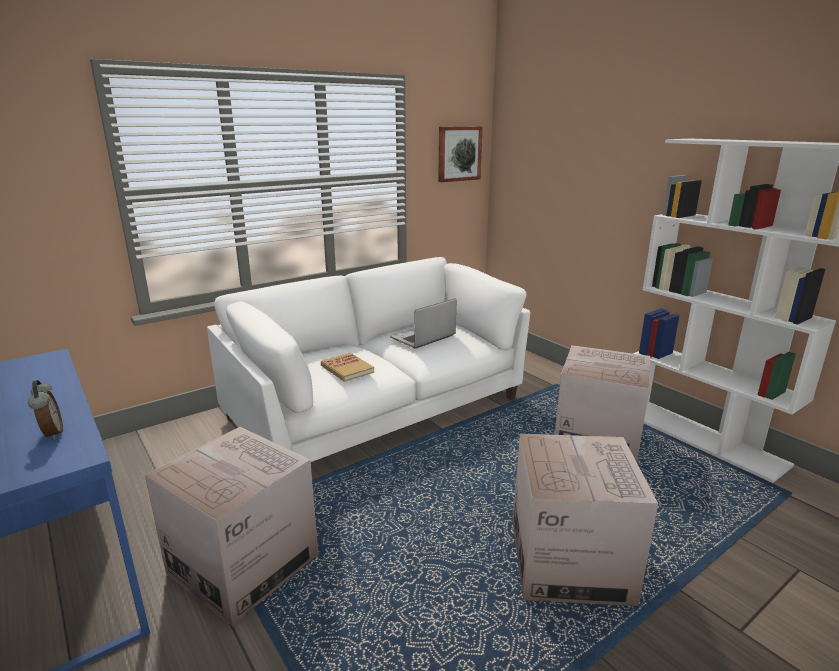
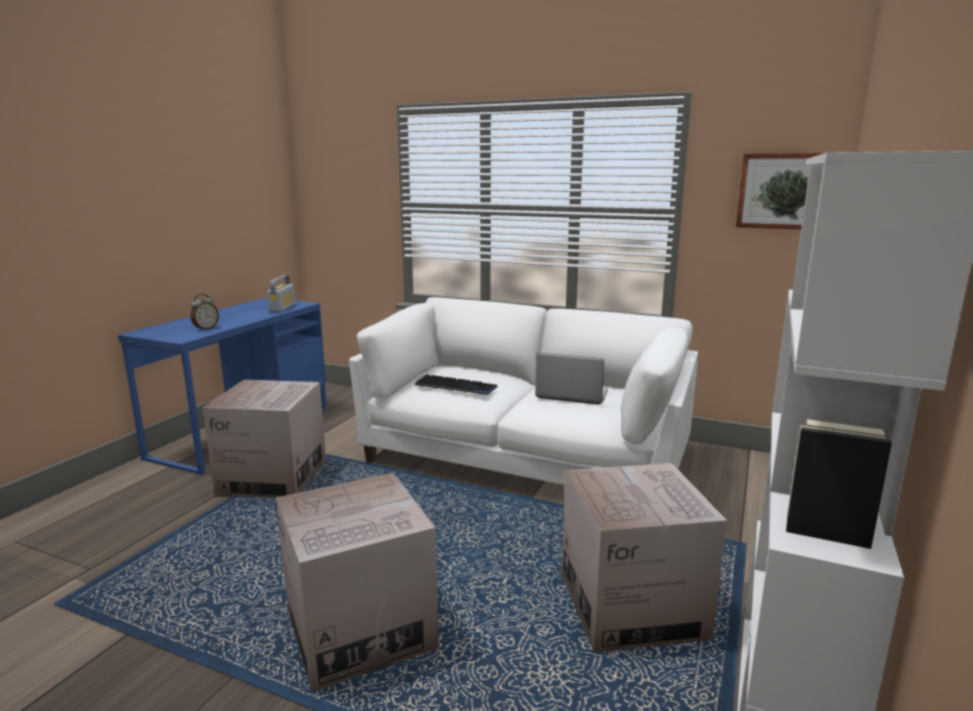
camera: 60 degrees right, 5 degrees down
book [321,353,374,382] -> keyboard [414,374,497,395]
none -> radio [267,275,295,312]

